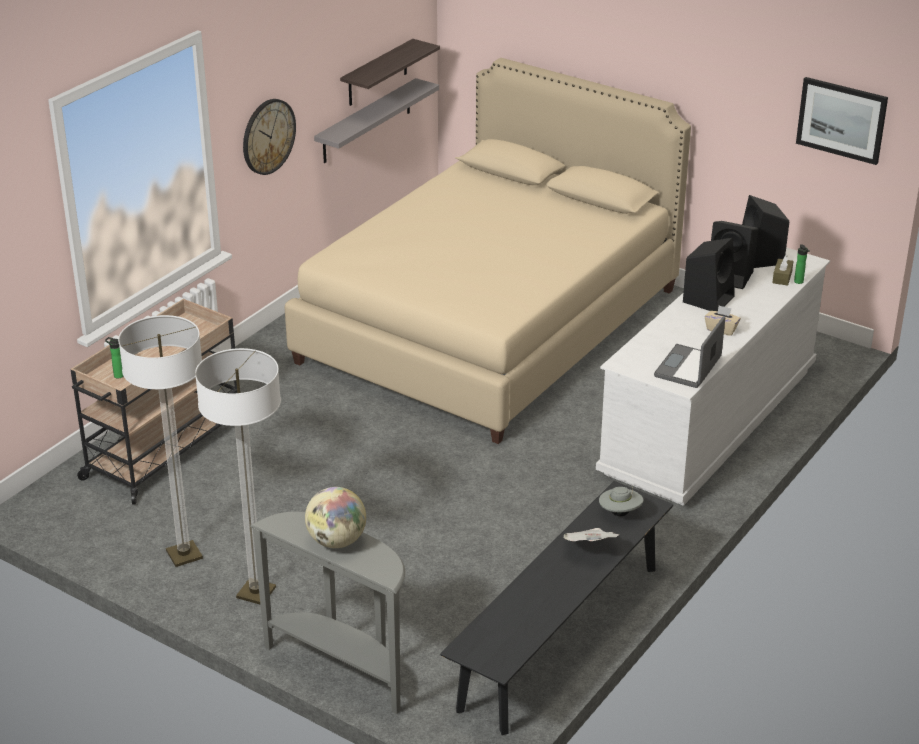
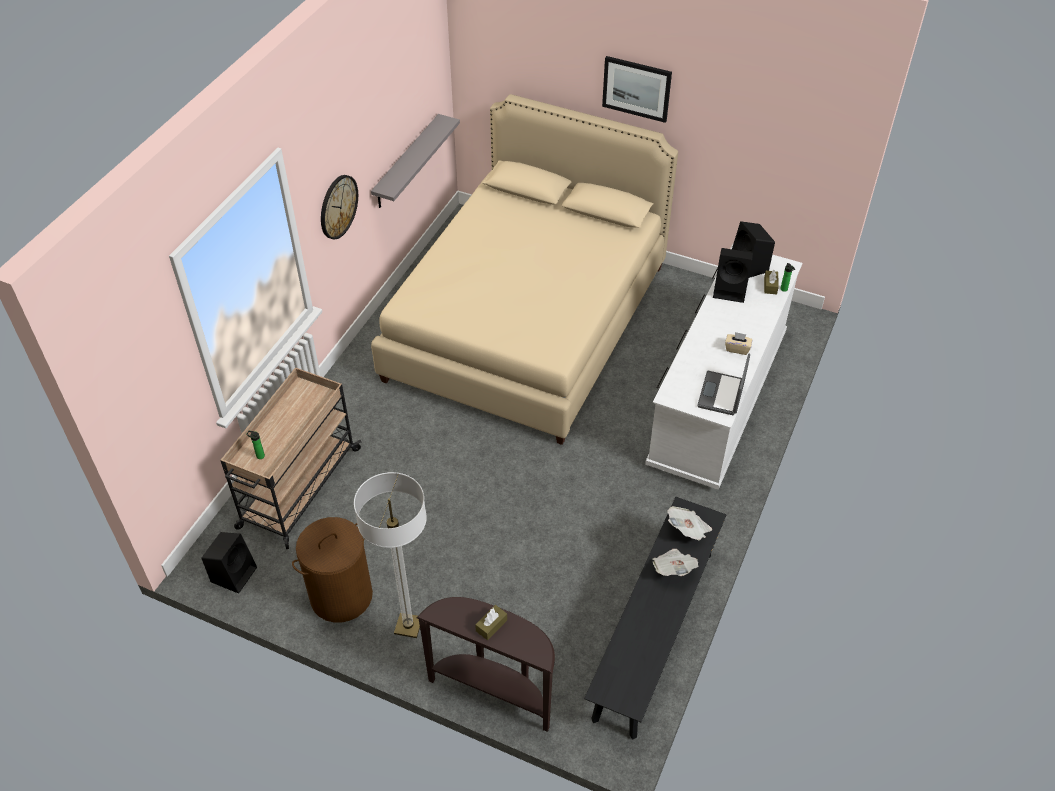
camera: 10 degrees left, 15 degrees up
floor lamp [118,315,203,567] -> brown laundry basket [292,517,373,622]
grey console table [250,512,405,714] -> brown console table [417,597,555,732]
globe [305,487,366,548] -> brown tissue box [475,605,507,640]
shelf [340,39,440,106] -> none
grey hat [599,486,644,516] -> newspaper [667,506,712,541]
black speaker [683,238,735,311] -> black speaker moved to [201,532,257,593]
picture [796,77,888,165] -> picture moved to [602,56,672,123]

